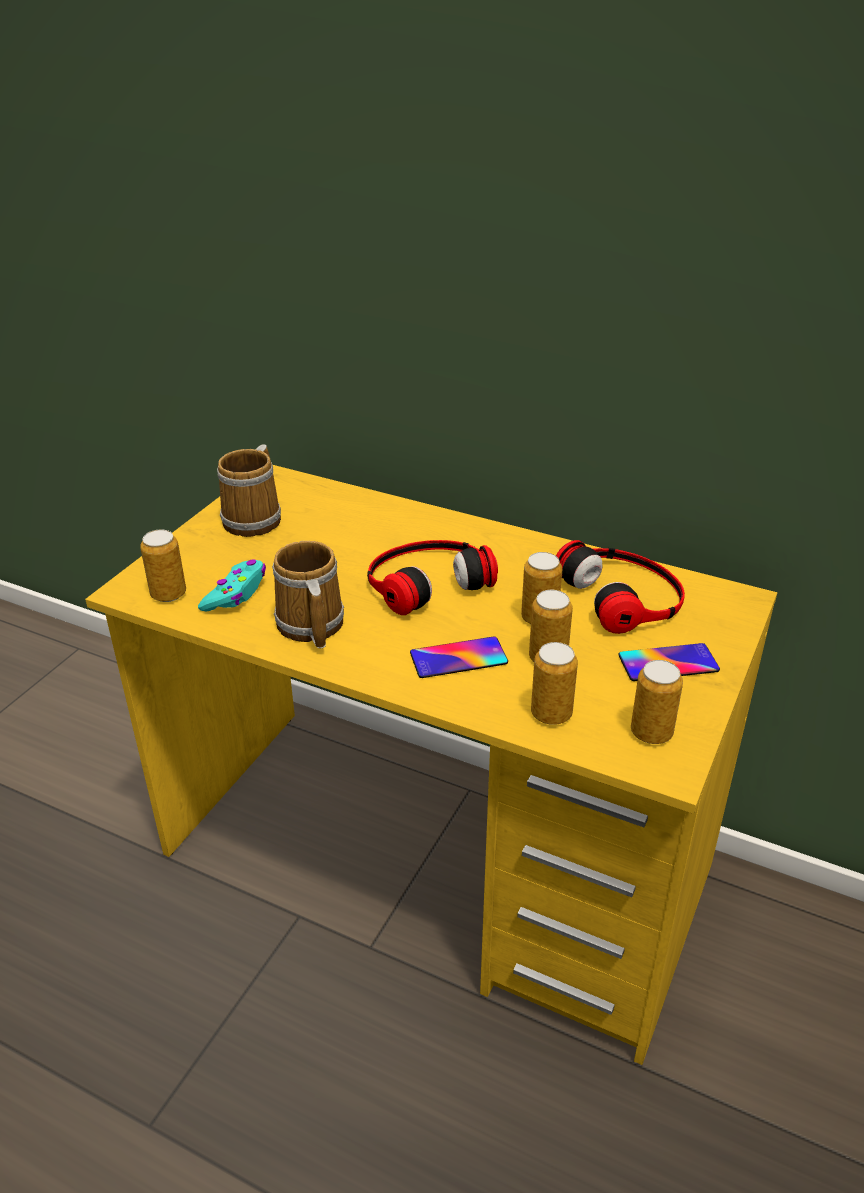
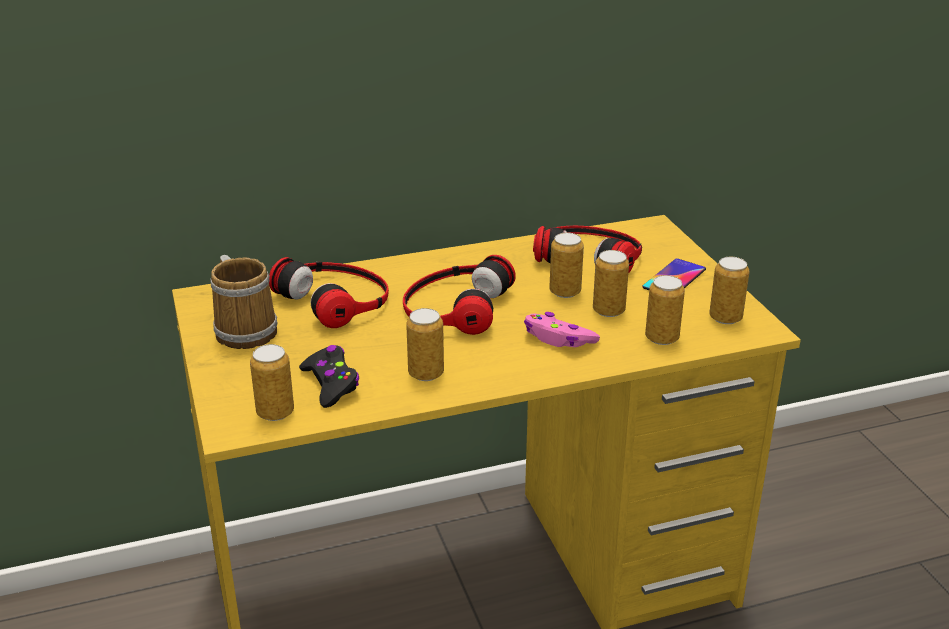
camera: 45 degrees left, 5 degrees down
turquoise game controller [198,559,266,612] -> black game controller [299,345,359,408]
mug [272,541,344,648] -> can [406,308,444,381]
phone [410,636,508,678] -> pink game controller [524,312,600,347]
none -> headphones [269,257,389,328]

